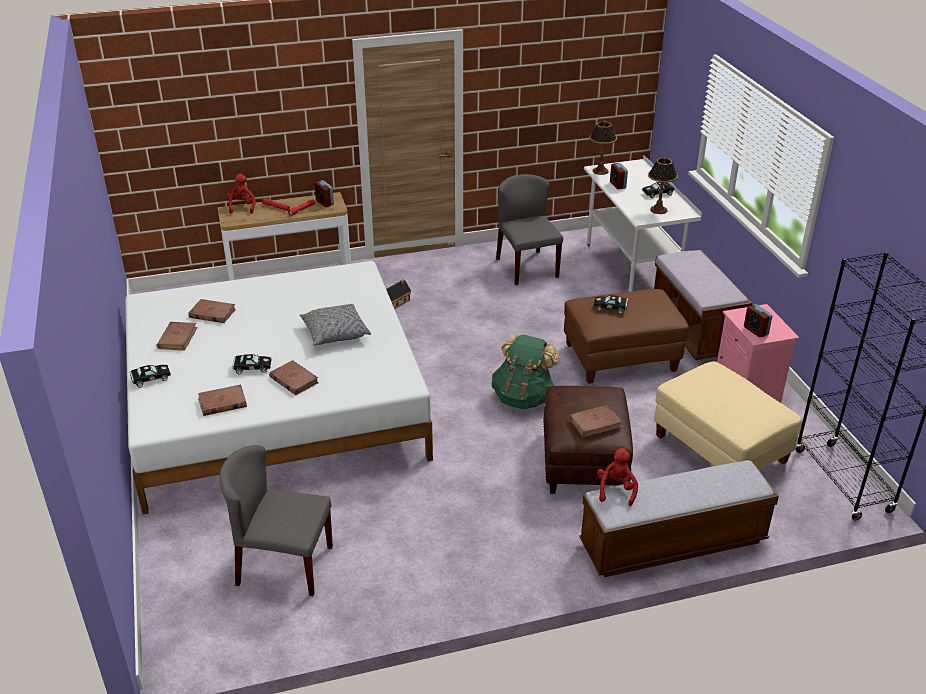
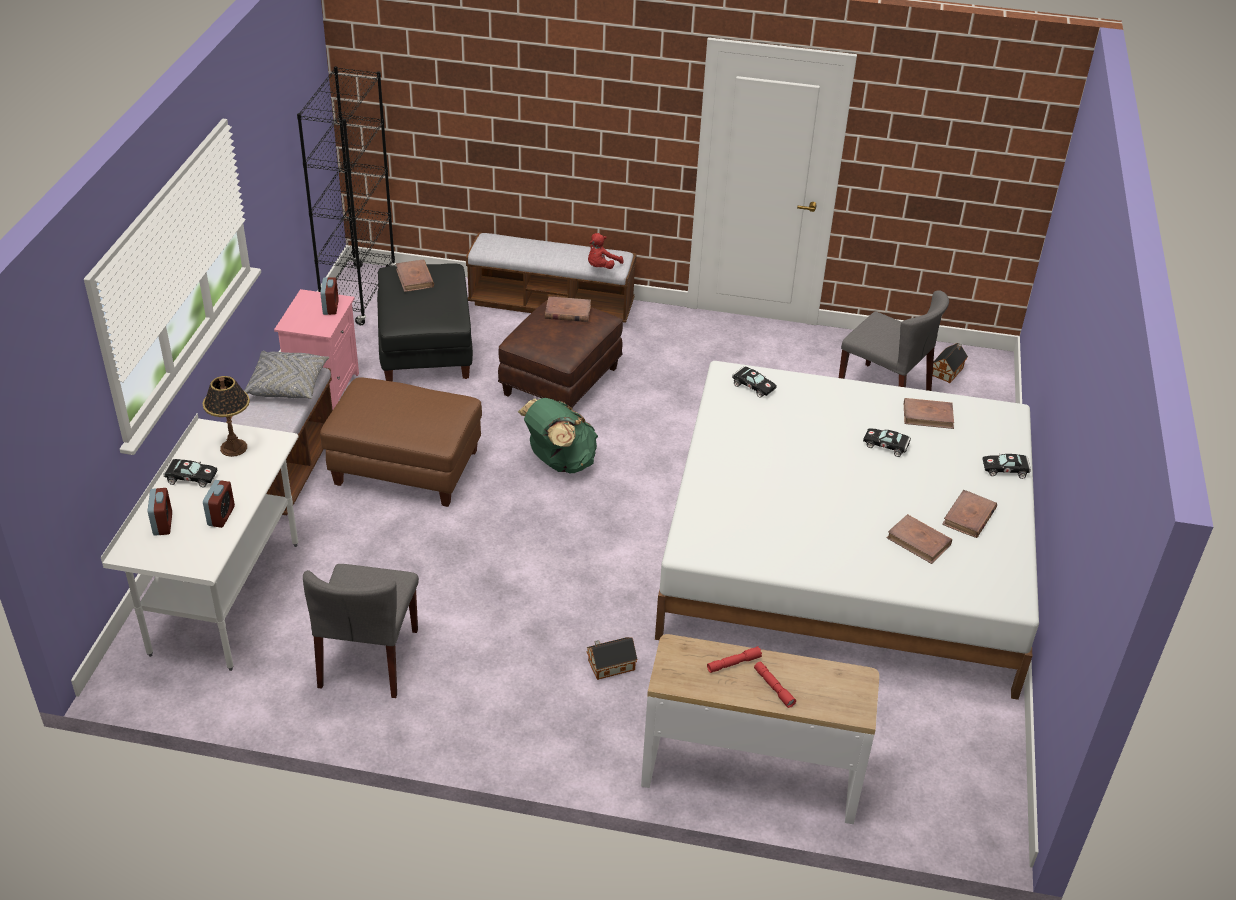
camera: 155 degrees left, 5 degrees up
red plush toy [226,173,256,214] -> none
brown book [269,360,319,395] -> brown book moved to [396,259,434,292]
grey pillow [299,304,371,346] -> grey pillow moved to [244,351,329,399]
alarm clock [314,180,334,207] -> alarm clock moved to [148,488,172,536]
table lamp [590,121,617,175] -> none
black toy car [594,295,628,314] -> black toy car moved to [732,366,777,398]
beige ottoman [654,361,802,470] -> black ottoman [377,263,473,382]
none -> toy house [932,343,968,383]

